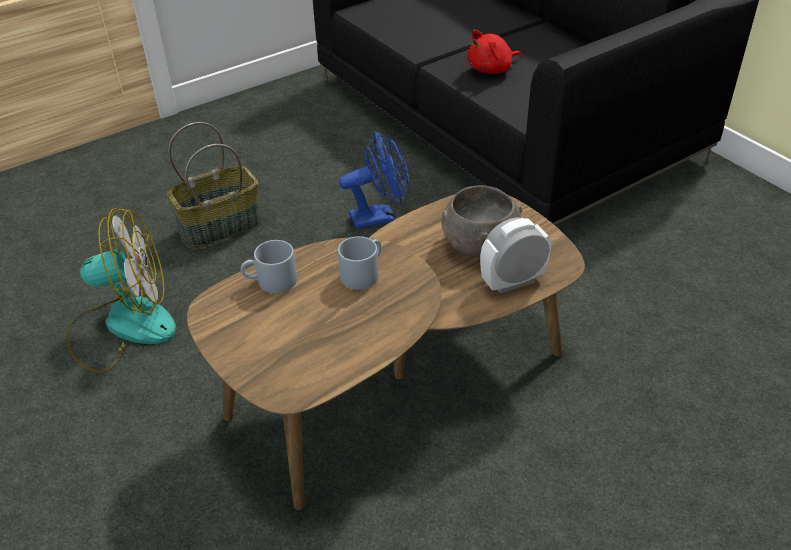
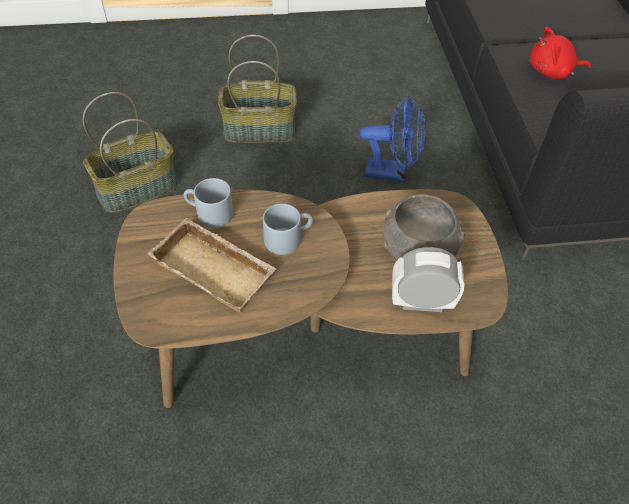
camera: 25 degrees right, 10 degrees up
fan [67,208,176,373] -> basket [83,92,178,213]
none -> beige tray [147,218,276,313]

